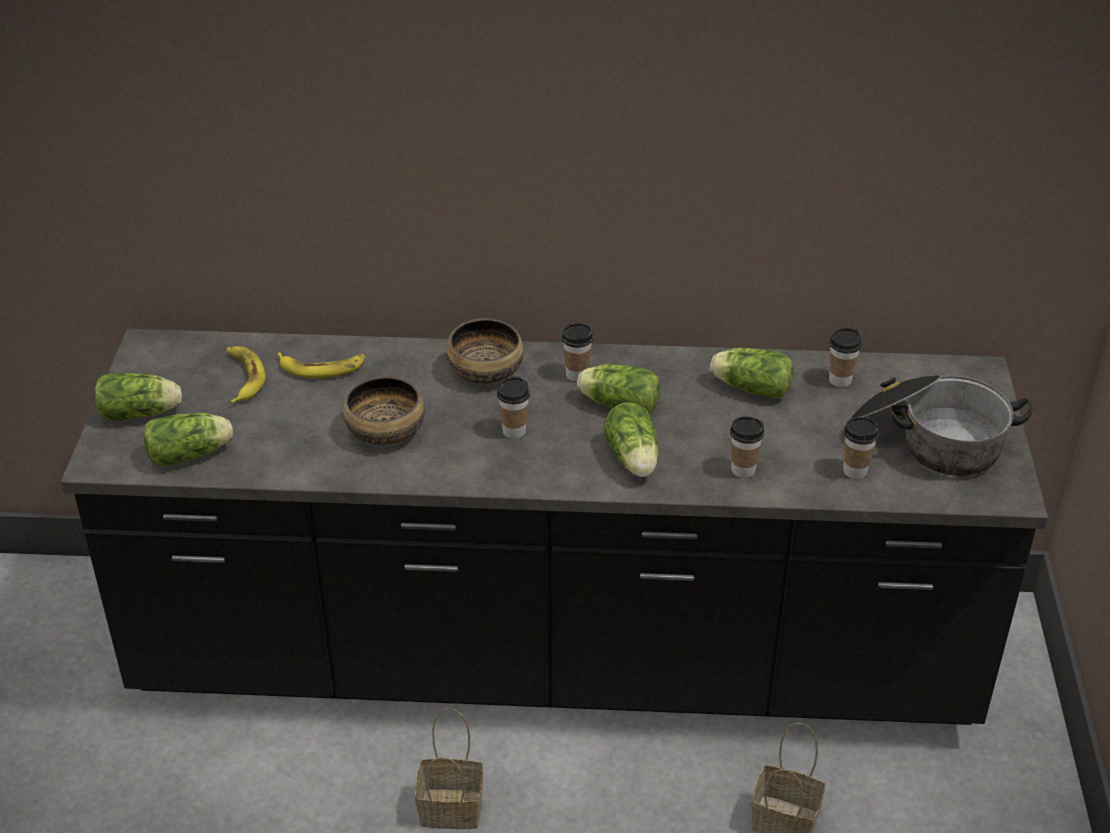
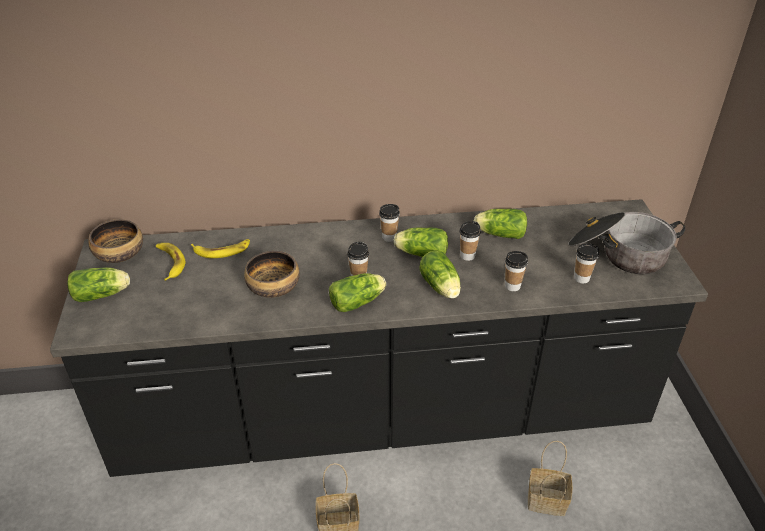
camera: 10 degrees left, 0 degrees up
lettuce [143,413,233,466] -> lettuce moved to [329,273,386,312]
bowl [446,318,524,384] -> bowl moved to [88,219,143,263]
cup [829,328,862,387] -> cup moved to [459,221,481,261]

